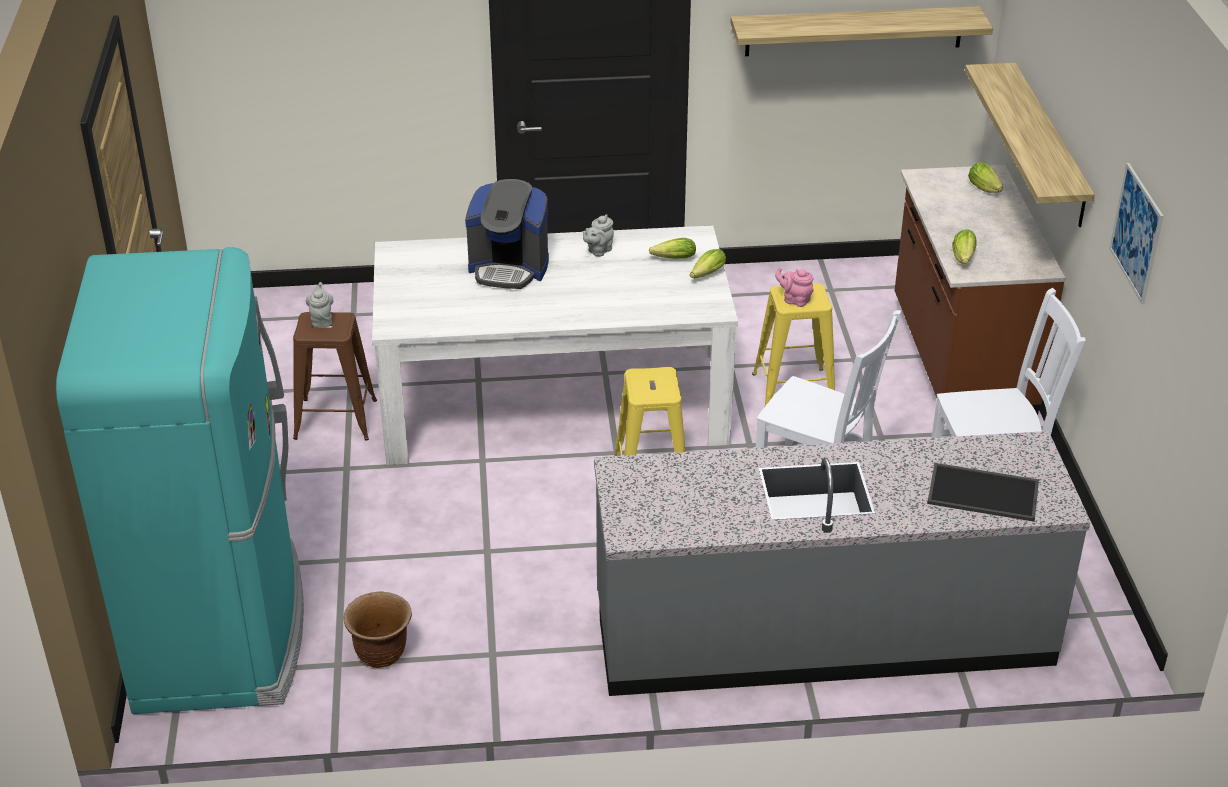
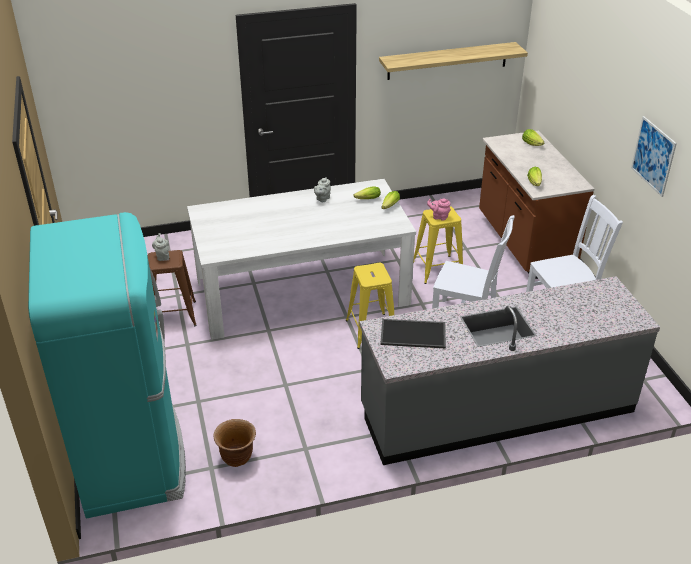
camera: 10 degrees left, 0 degrees up
coffee machine [465,179,549,289] -> none
tray [927,463,1039,522] -> tray moved to [380,319,446,349]
shelf [965,63,1094,227] -> none

